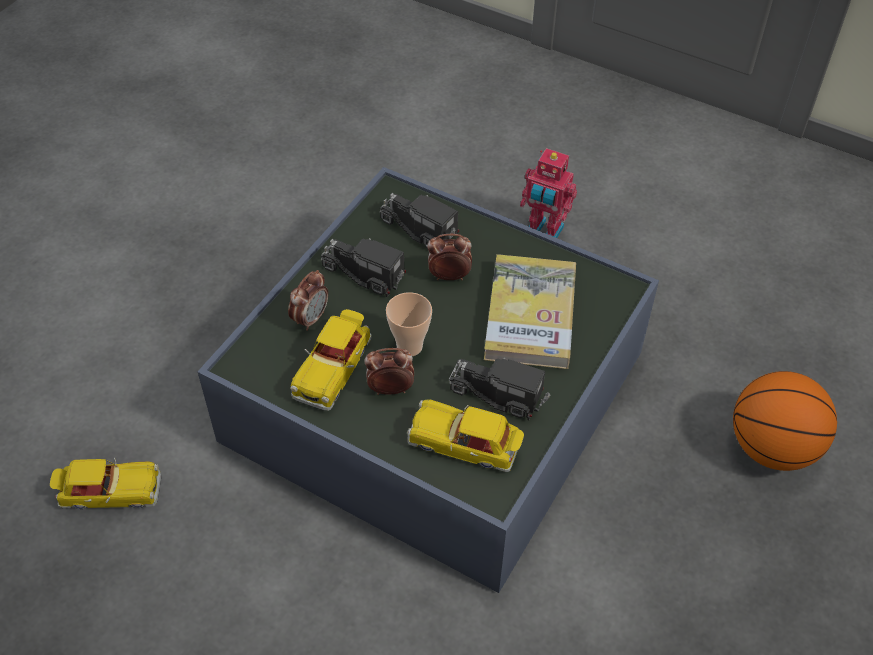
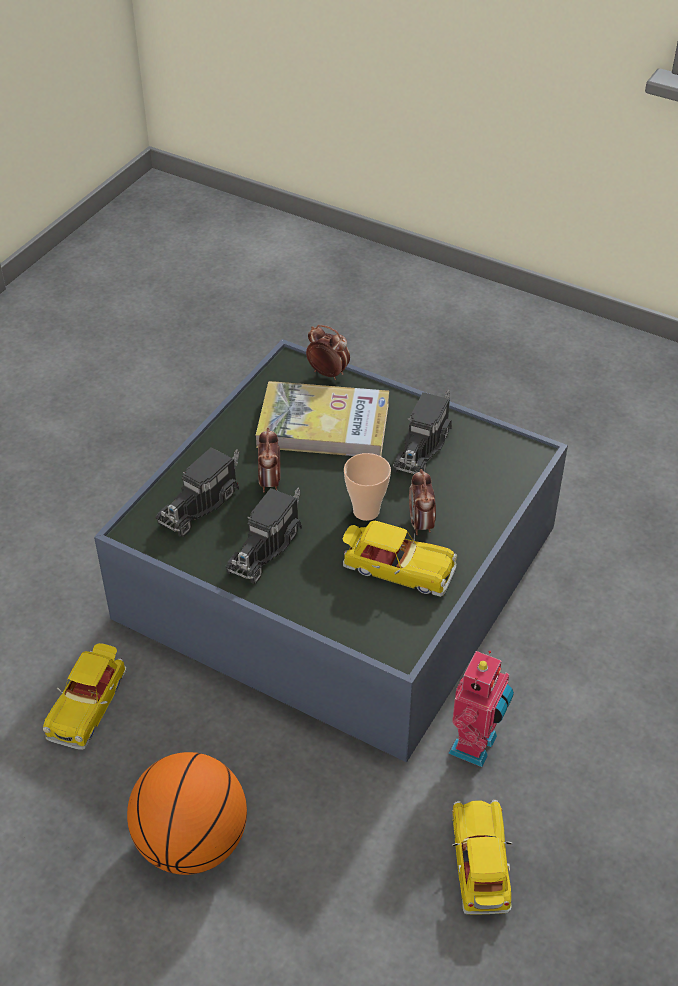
camera: 90 degrees left, 5 degrees down
alarm clock [288,270,328,331] -> alarm clock moved to [306,325,350,380]
toy car [407,399,524,472] -> toy car moved to [43,643,127,750]
toy robot [520,148,577,238] -> toy robot moved to [448,651,514,767]
basketball [733,371,837,471] -> basketball moved to [127,752,247,875]

